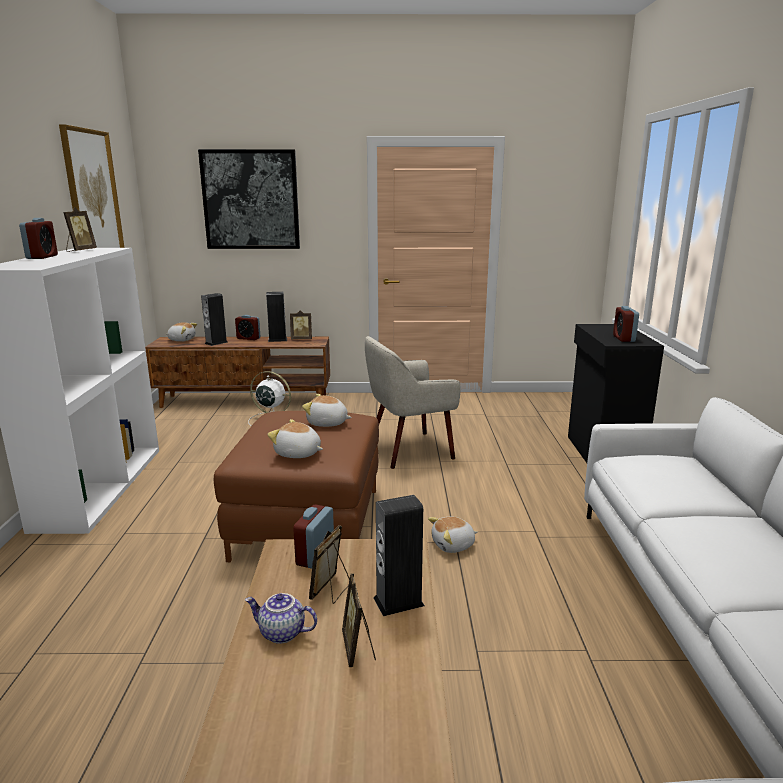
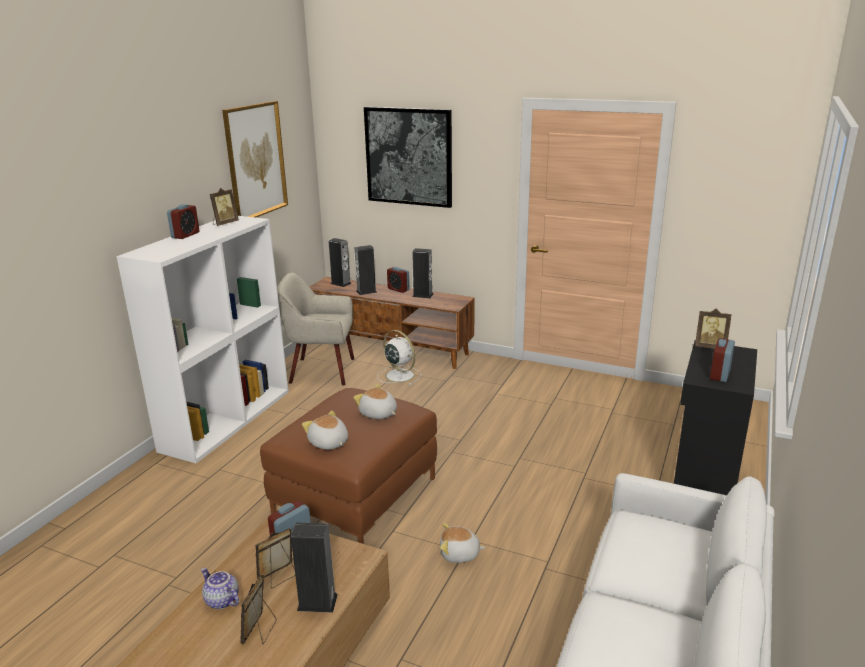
camera: 25 degrees right, 5 degrees up
plush toy [166,322,197,342] -> speaker [329,238,352,287]
picture frame [290,310,312,339] -> picture frame moved to [695,309,732,349]
beige armchair [365,336,461,469] -> beige armchair moved to [277,273,354,385]

